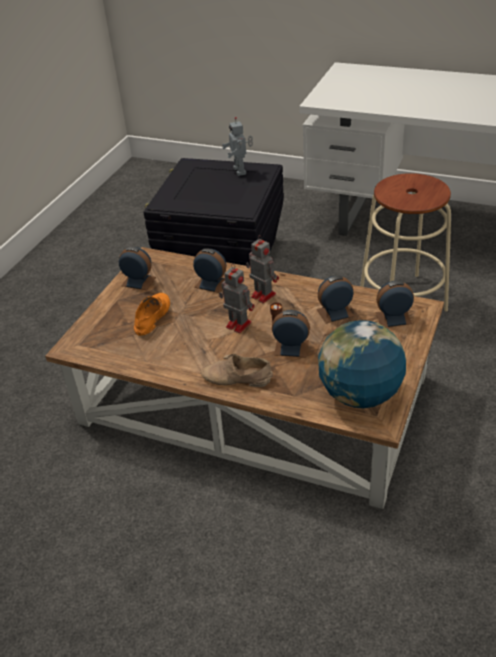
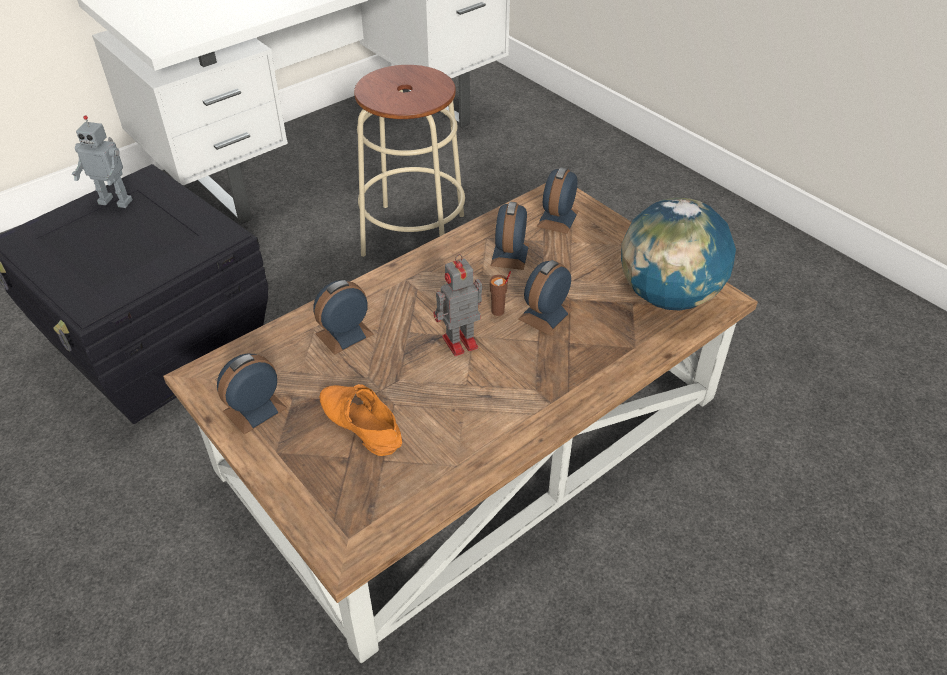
camera: 65 degrees left, 5 degrees up
beige shoe [201,354,273,387] -> none
toy robot [246,235,279,303] -> none

